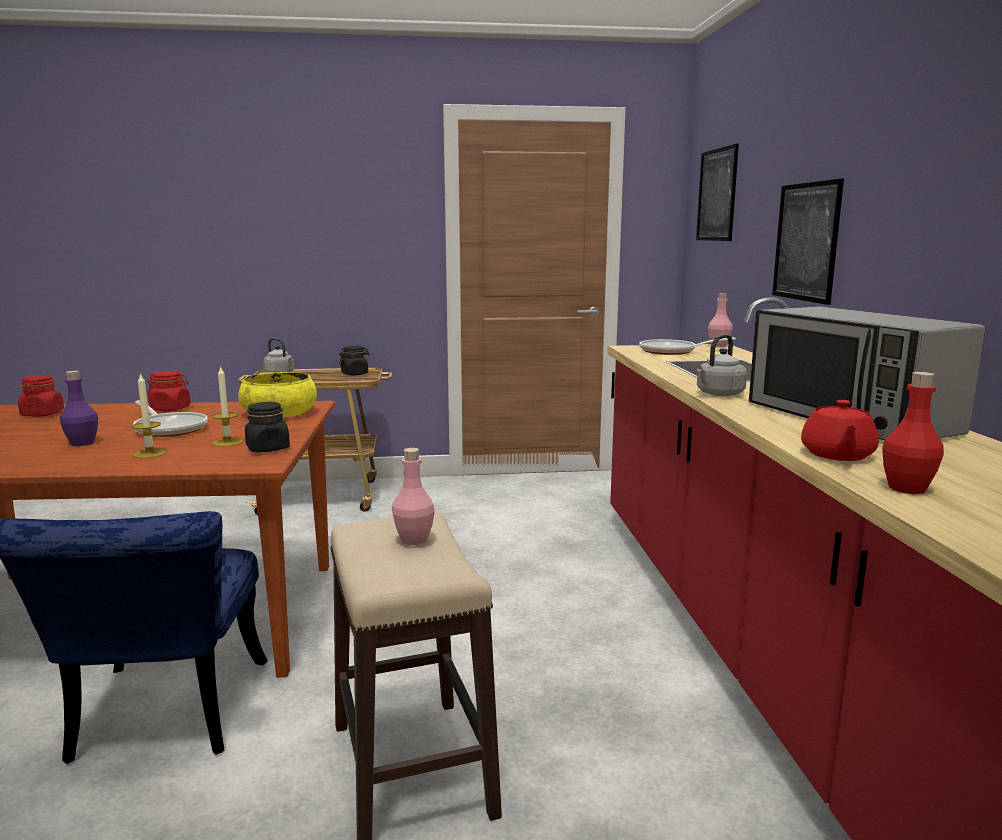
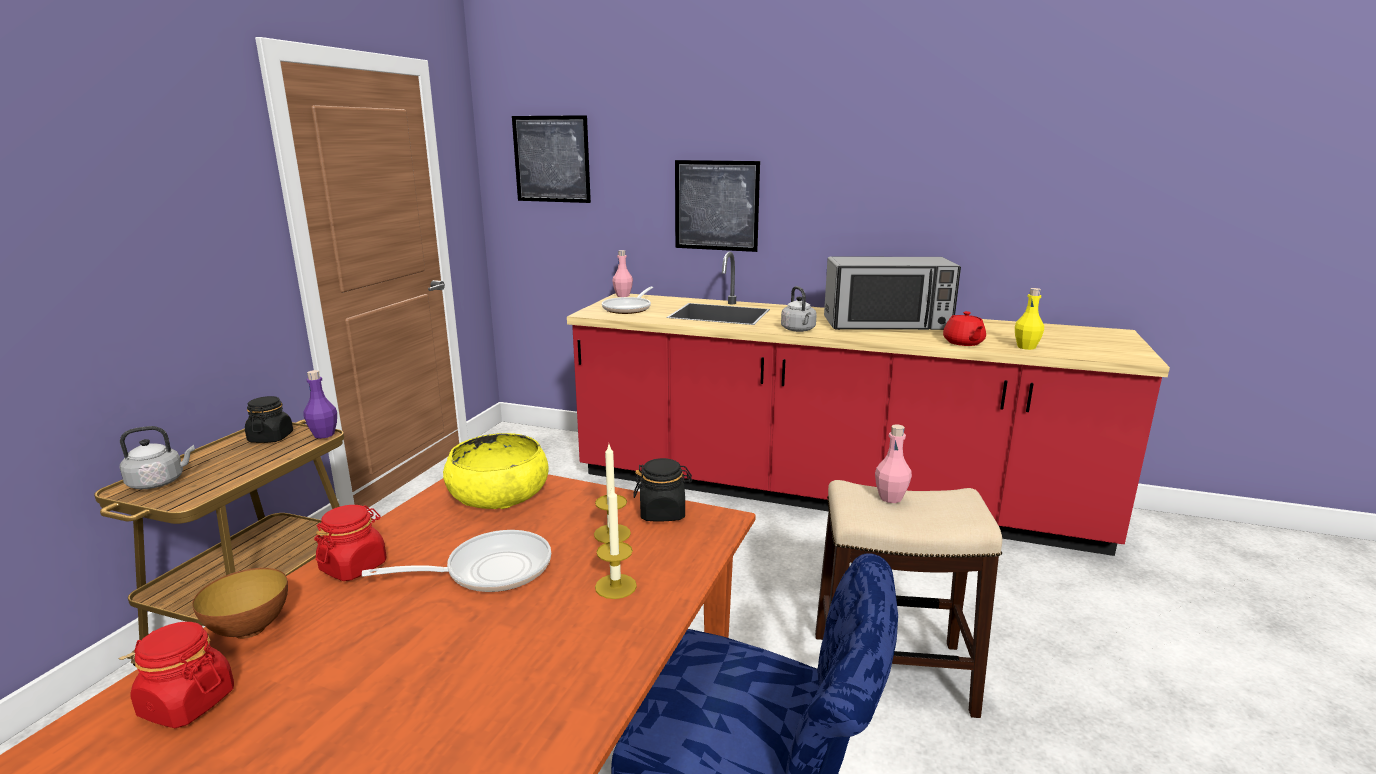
camera: 65 degrees left, 5 degrees up
purple bottle [60,371,98,446] -> purple bottle moved to [303,370,337,439]
red teapot [801,400,879,461] -> red teapot turned 45 degrees clockwise [943,311,986,346]
red bottle [882,372,944,494] -> yellow bottle [1015,288,1044,350]
none -> bowl [192,568,288,639]

